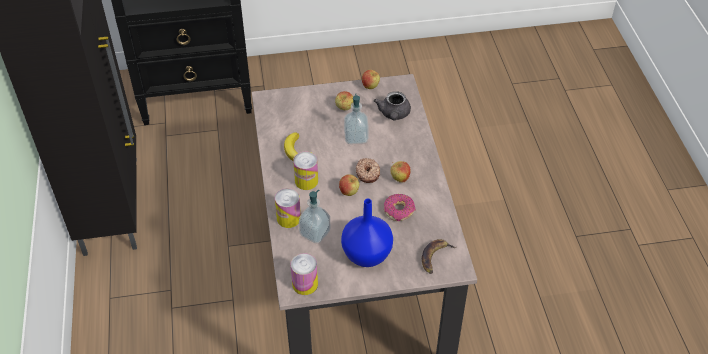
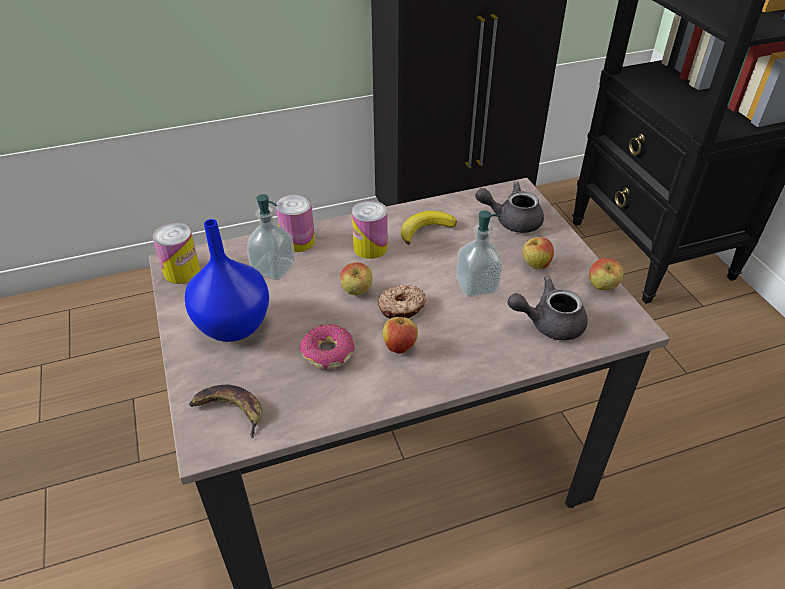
camera: 80 degrees right, 5 degrees down
none -> grey teapot [475,181,544,233]

